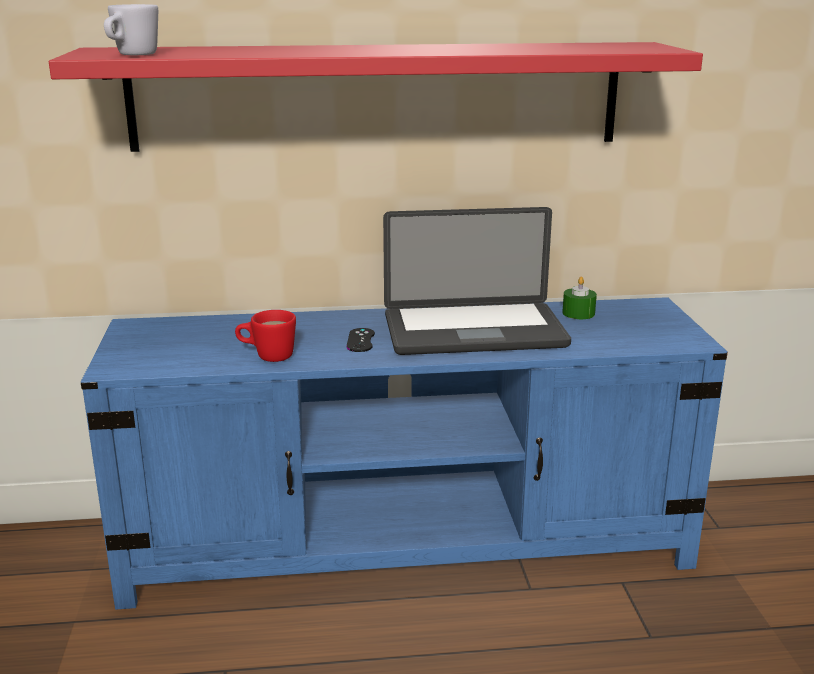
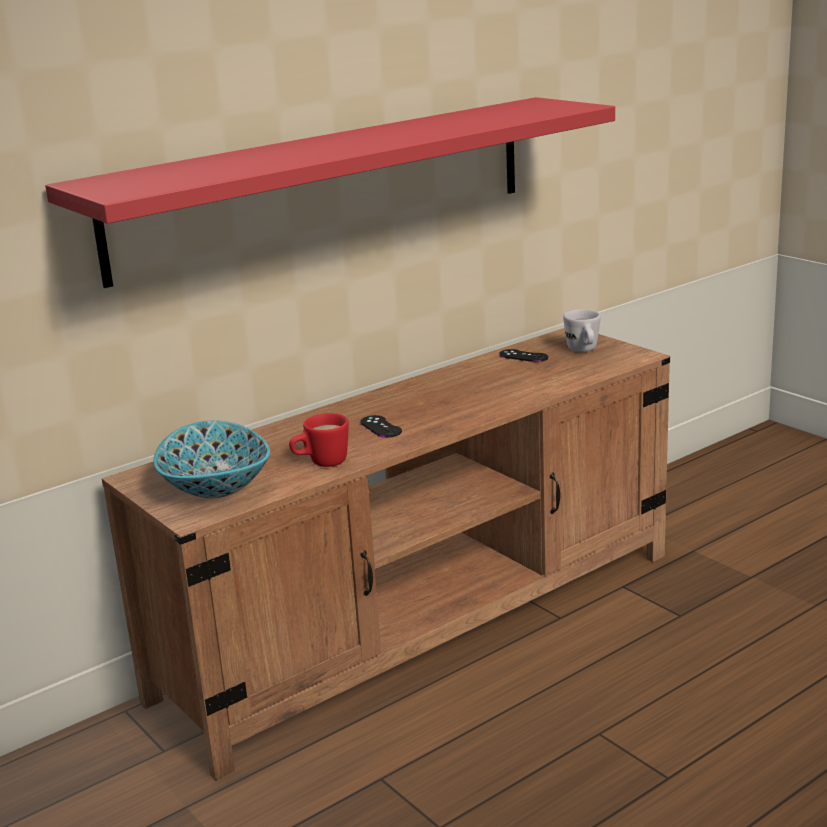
camera: 30 degrees left, 0 degrees up
blue tv stand [81,297,728,610] -> brown tv stand [102,328,670,780]
white mug [104,4,158,55] -> white mug moved to [563,309,601,352]
laptop [383,207,571,355] -> none
green candle [562,277,597,319] -> black game controller [499,349,548,362]
none -> bowl [154,421,270,498]

